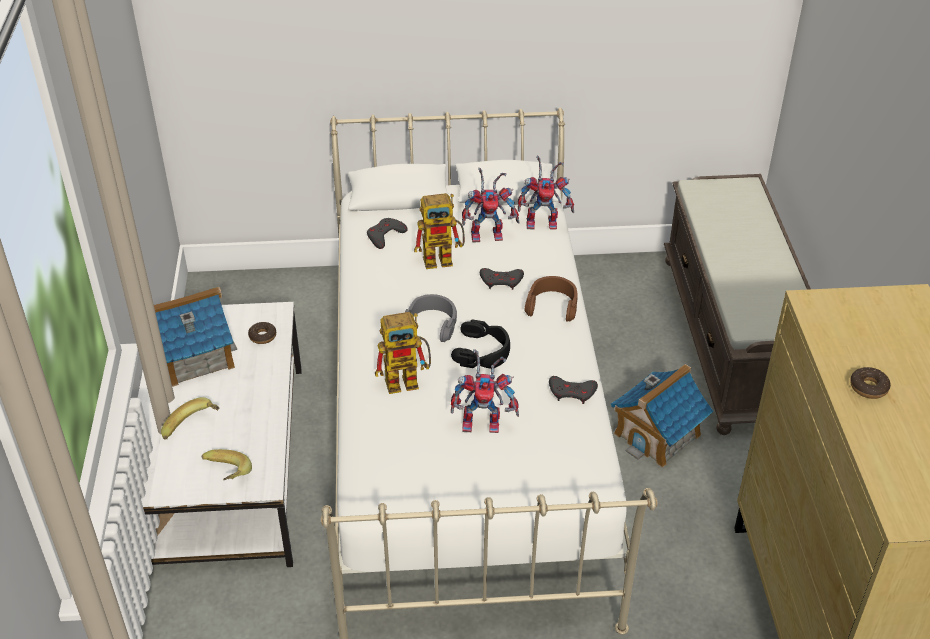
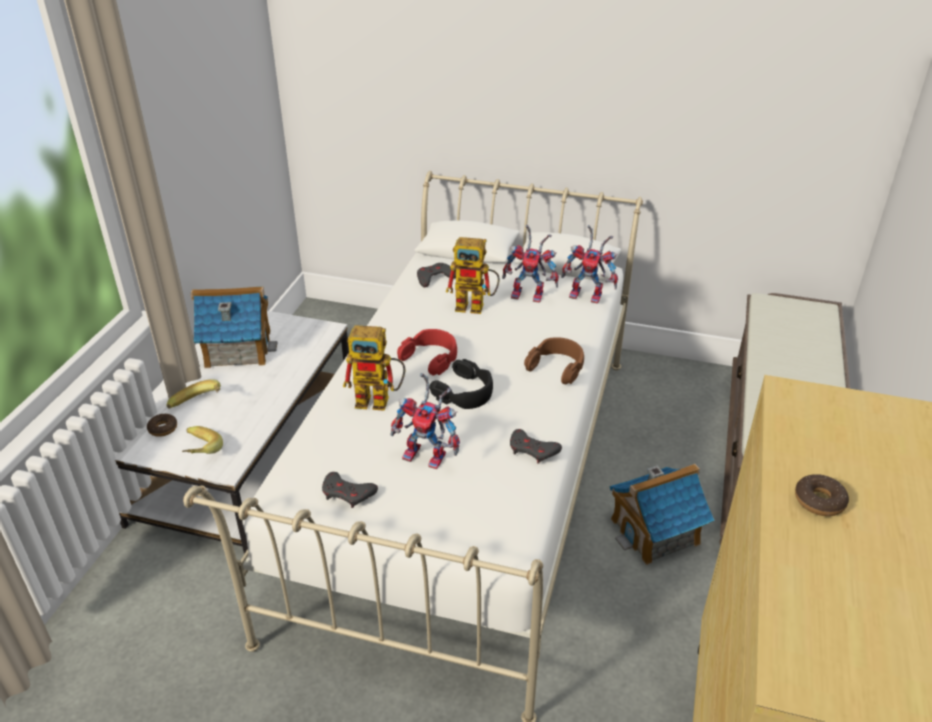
camera: 20 degrees right, 5 degrees down
donut [248,322,276,344] -> donut moved to [147,414,177,437]
grey headphones [405,294,457,342] -> red headphones [397,329,457,375]
grey game controller [480,268,524,290] -> grey game controller moved to [322,472,378,508]

